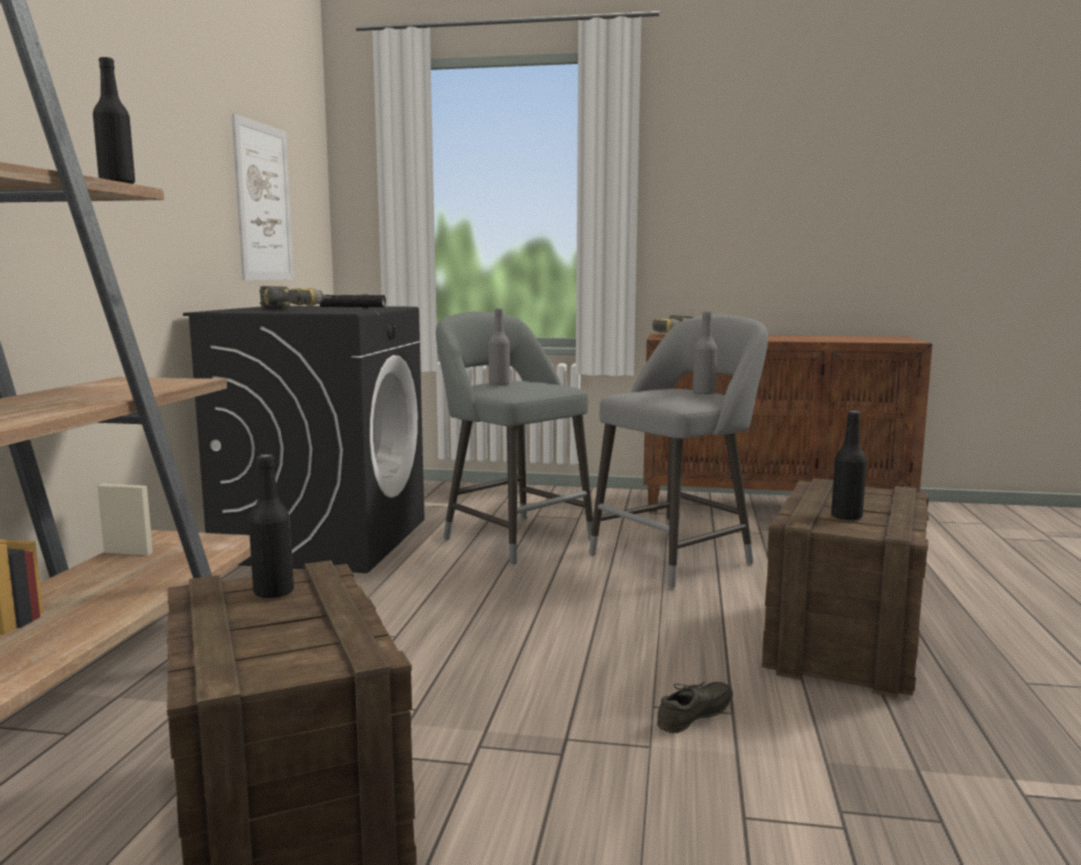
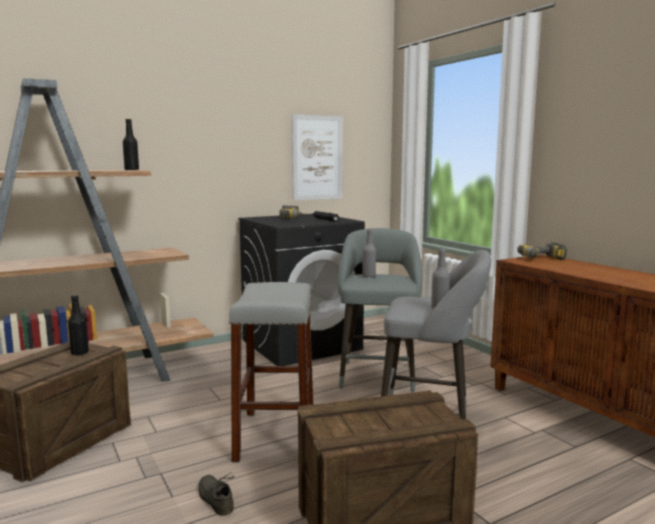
camera: 50 degrees right, 0 degrees up
grey shoe [657,681,733,733] -> grey shoe turned 135 degrees counterclockwise [199,473,235,516]
black bottle [831,411,867,520] -> none
none -> grey stool [229,282,313,462]

